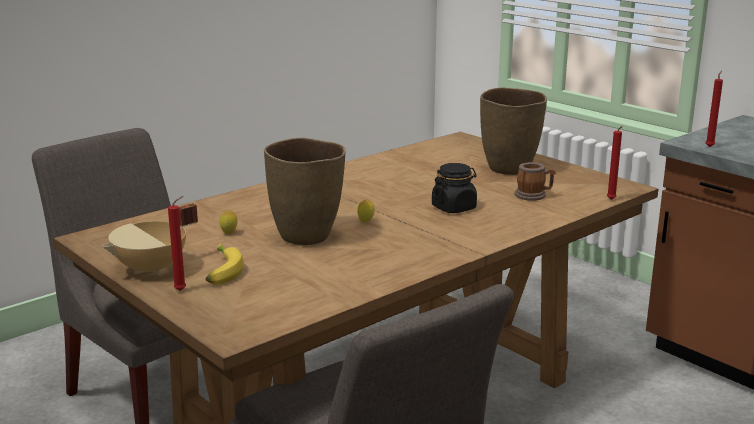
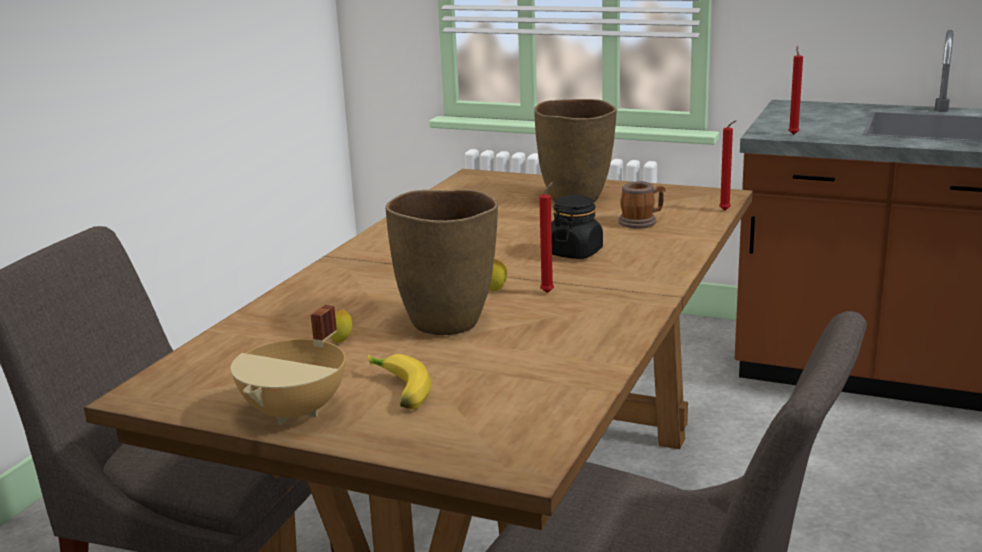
camera: 25 degrees left, 0 degrees up
red candle [168,196,186,291] -> red candle moved to [539,182,554,293]

